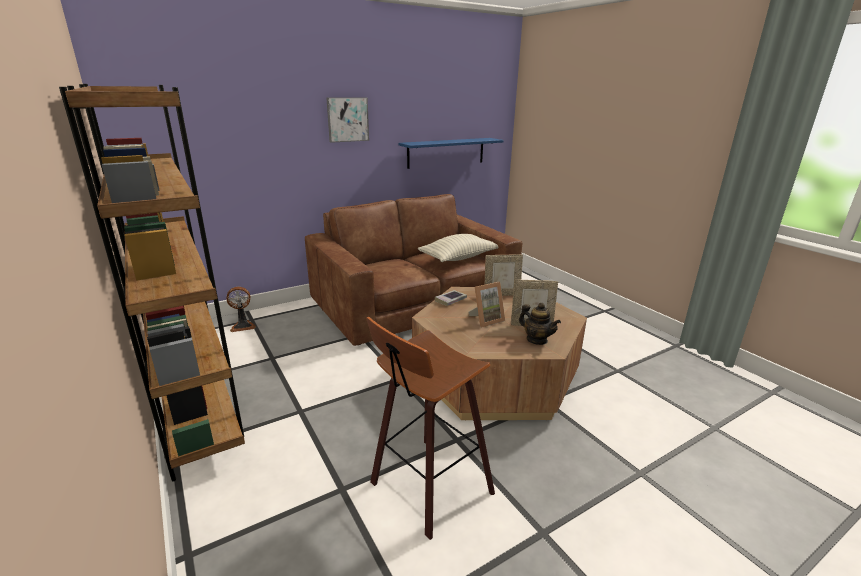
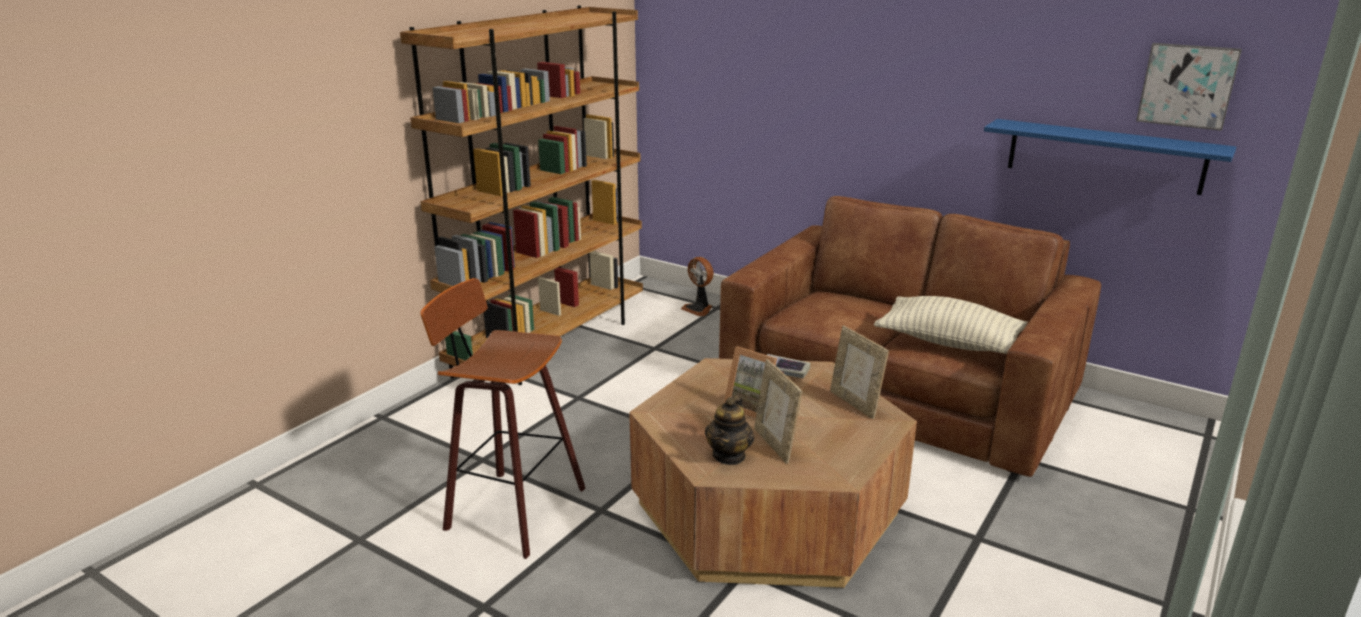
camera: 65 degrees right, 0 degrees up
picture [326,97,369,143] -> picture moved to [1136,43,1242,131]

